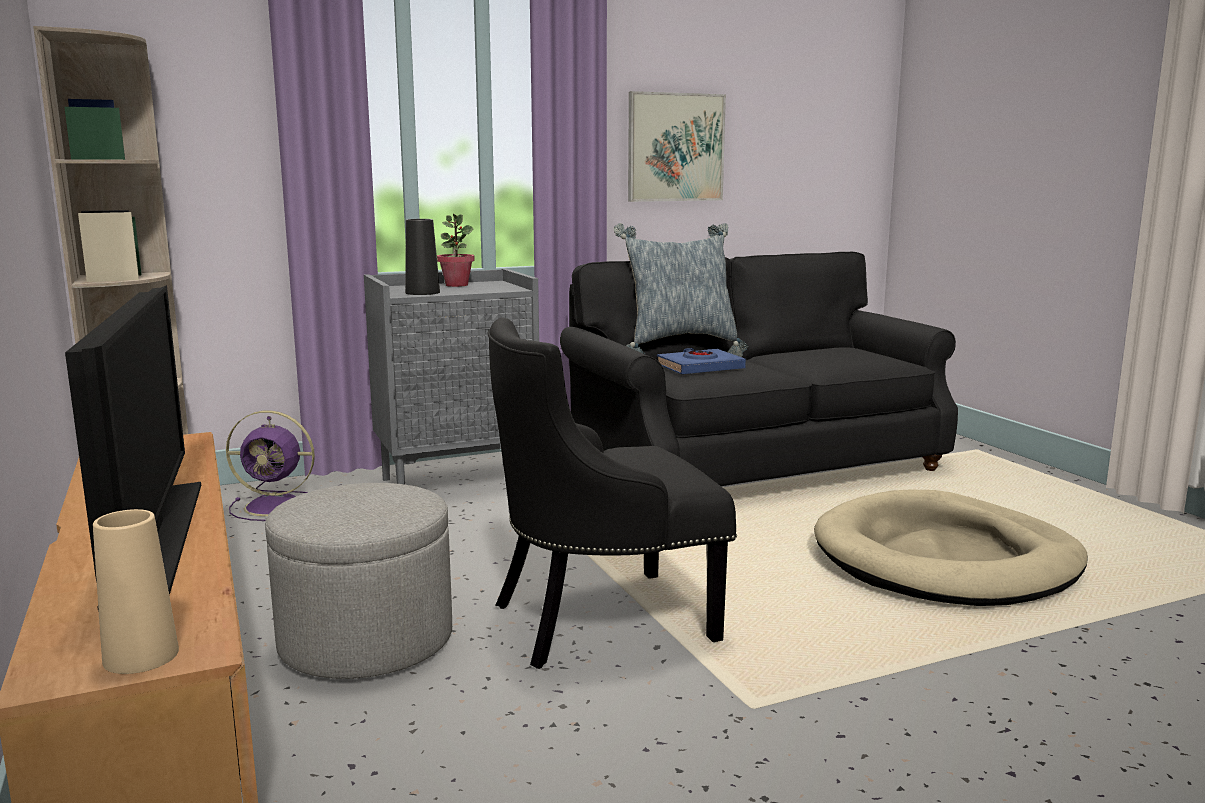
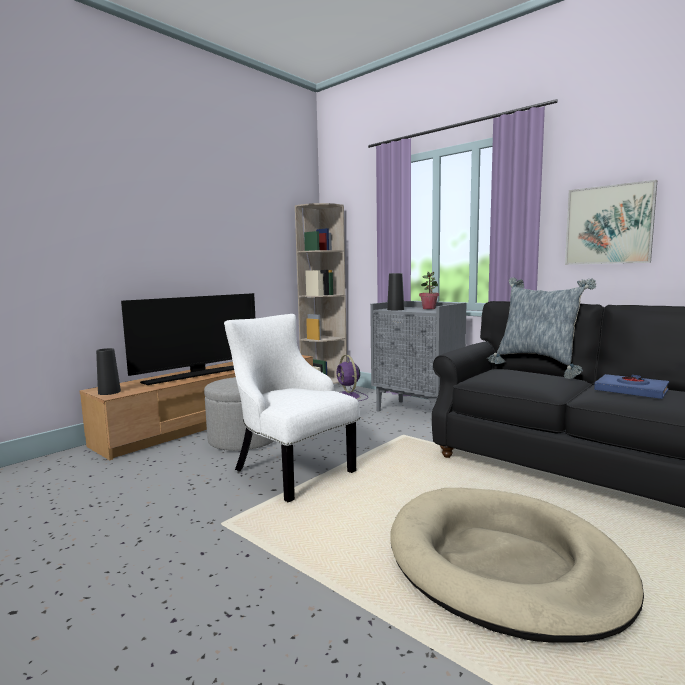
camera: 65 degrees right, 5 degrees down
beige vase [93,509,179,674] -> black vase [96,348,121,395]
black armchair [488,317,737,669] -> white armchair [224,314,361,502]
blue book [657,348,746,374] -> blue book moved to [594,374,669,399]

